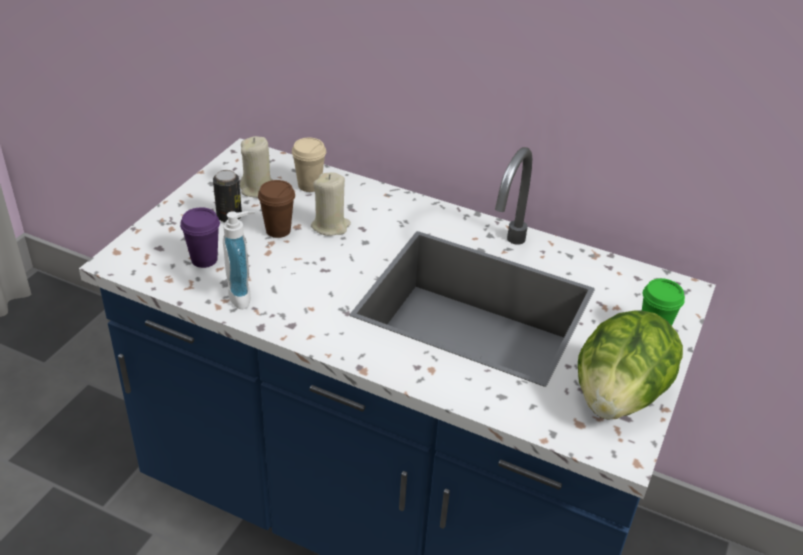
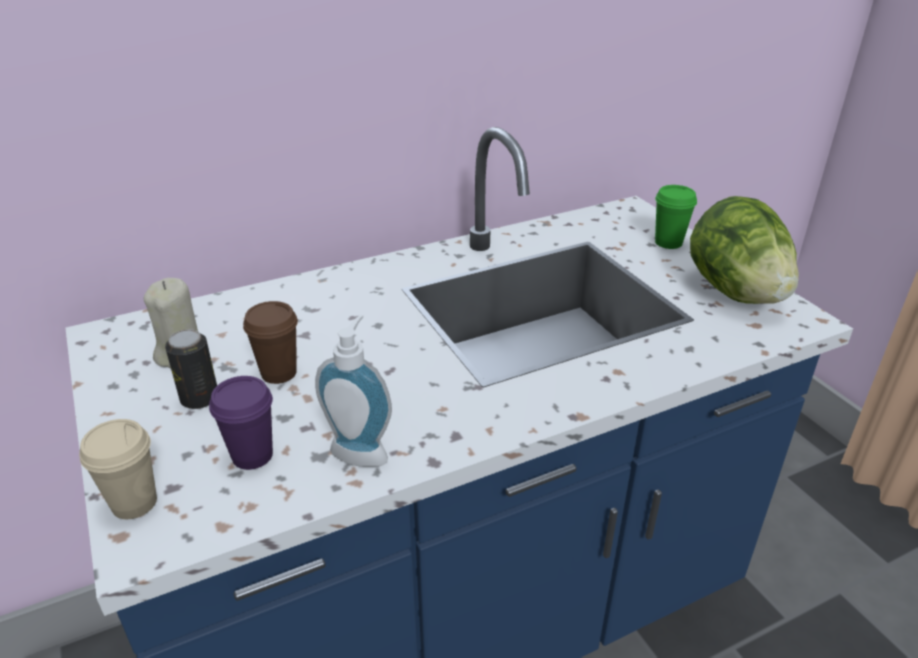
camera: 50 degrees left, 5 degrees down
beige cup [292,138,326,192] -> beige cup moved to [79,419,157,519]
beige candle [311,173,351,236] -> none

